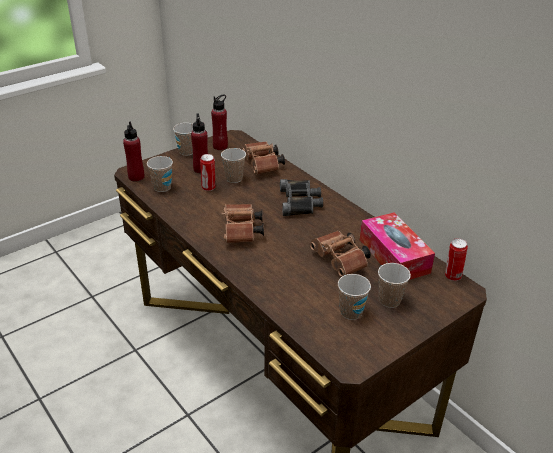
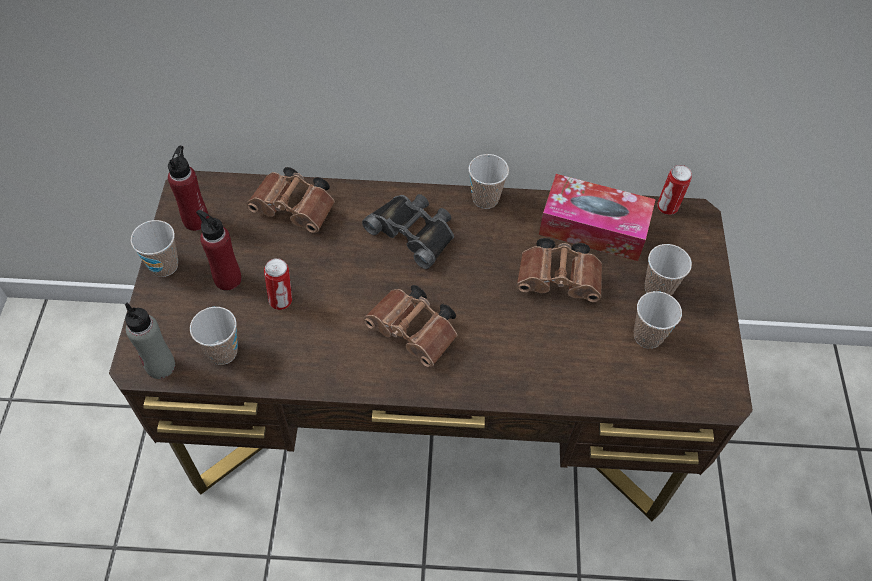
camera: 50 degrees left, 20 degrees up
red bottle [123,122,144,181] -> grey bottle [125,303,175,379]
cup [221,148,246,183] -> cup moved to [469,154,509,209]

